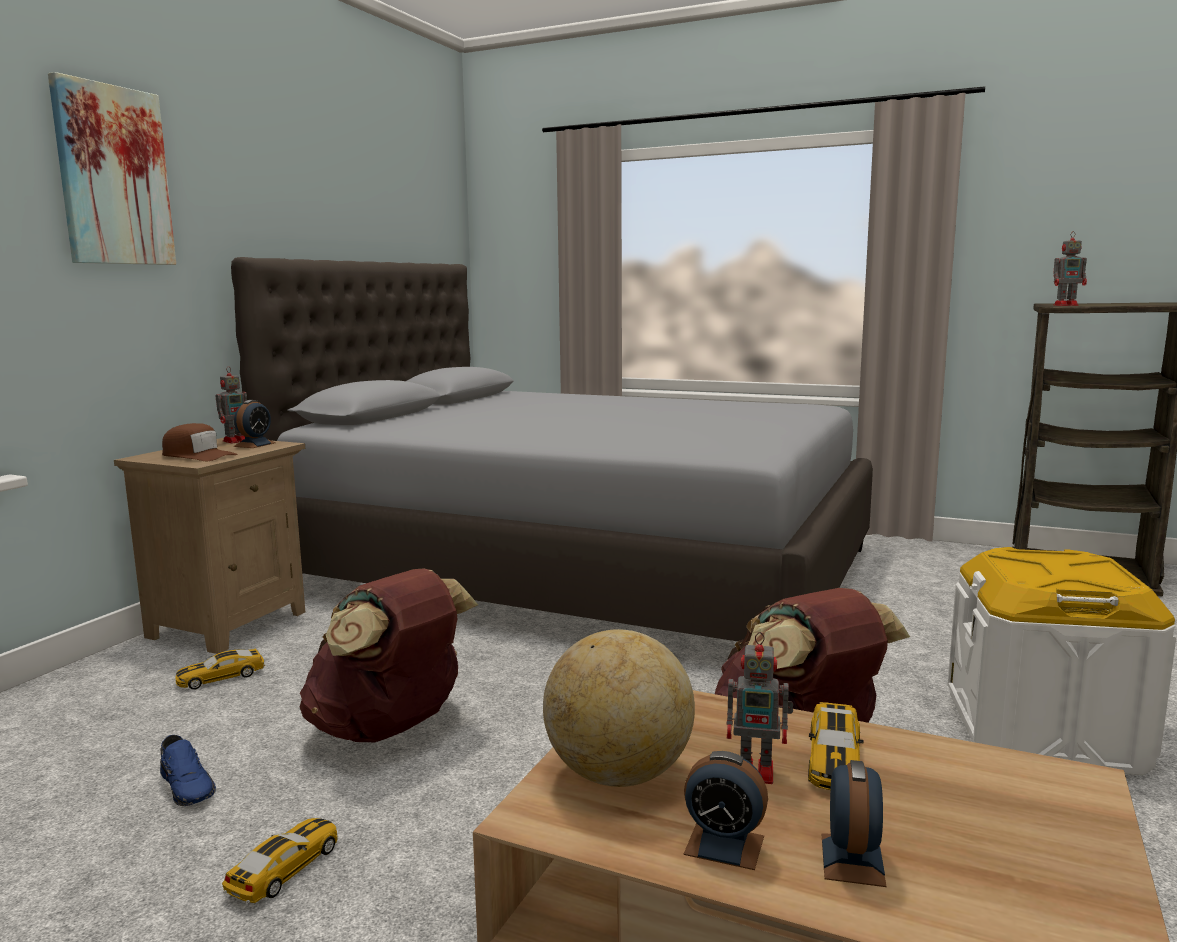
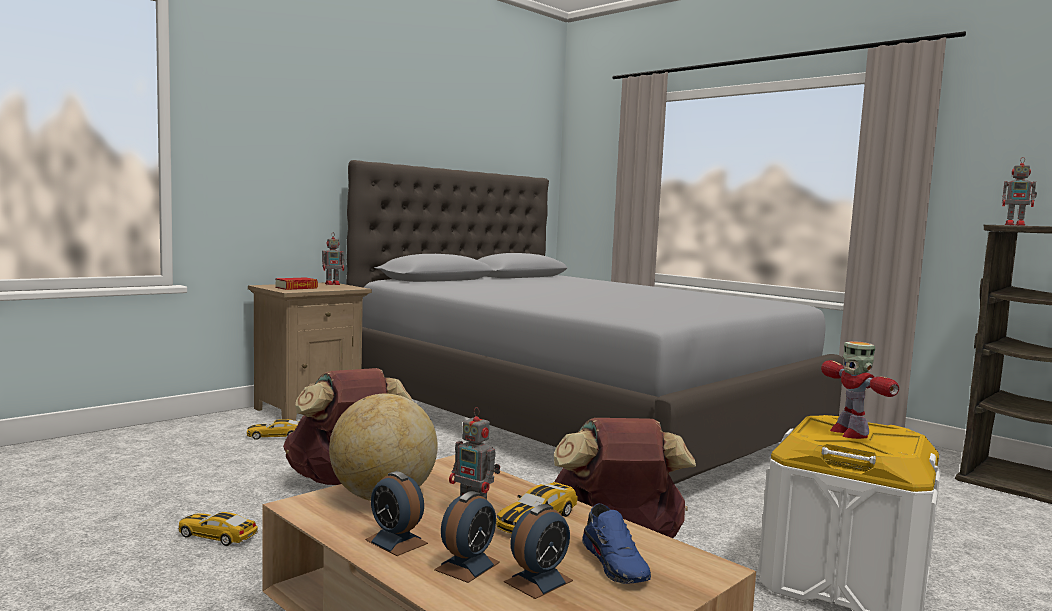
camera: 20 degrees right, 5 degrees down
picture [48,72,176,265] -> none
blue shoe [160,735,216,806] -> blue shoe moved to [582,503,651,584]
brown cap [162,423,238,461] -> book [275,277,318,290]
toy car [222,818,338,904] -> toy car turned 120 degrees counterclockwise [179,512,258,546]
alarm clock [233,400,276,448] -> alarm clock moved to [504,504,573,599]
none -> toy robot [821,341,899,439]

